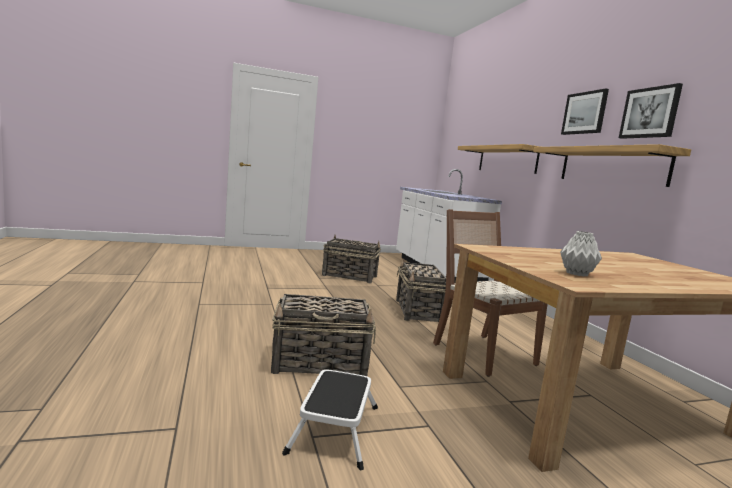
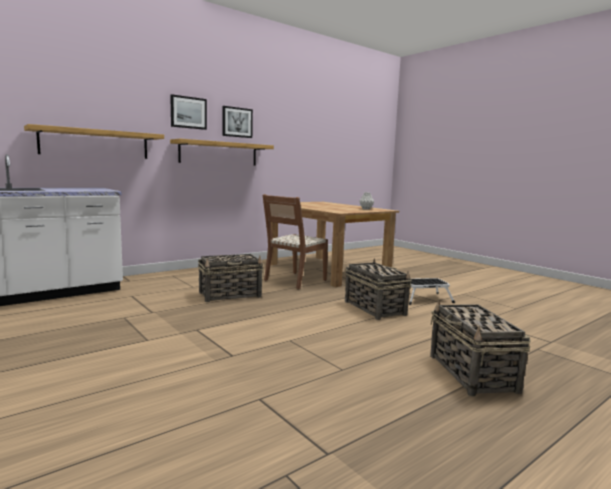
camera: 110 degrees left, 0 degrees up
basket [322,235,381,283] -> basket moved to [430,300,531,396]

